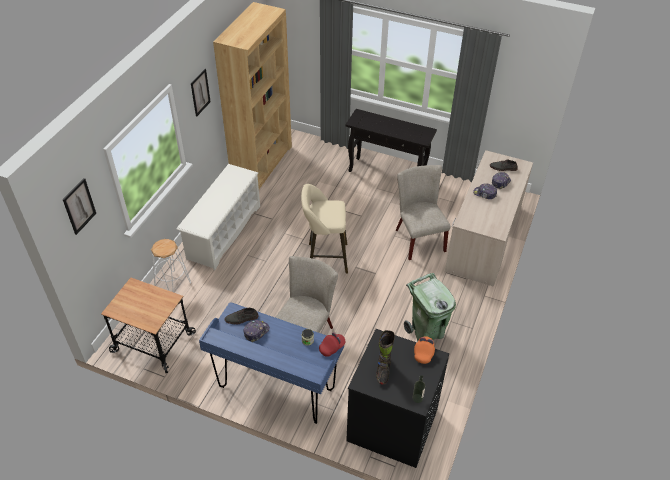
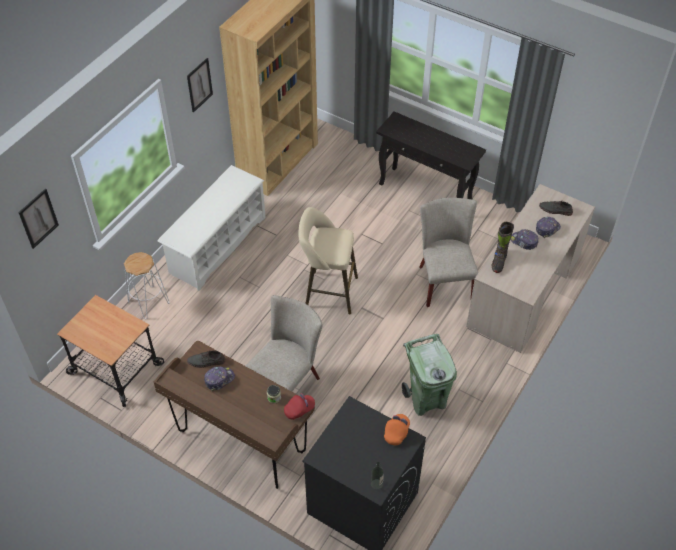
camera: 10 degrees right, 5 degrees up
blue desk [199,303,344,424] -> brown desk [153,341,315,489]
black boot [376,330,395,385] -> black boot moved to [492,222,514,273]

